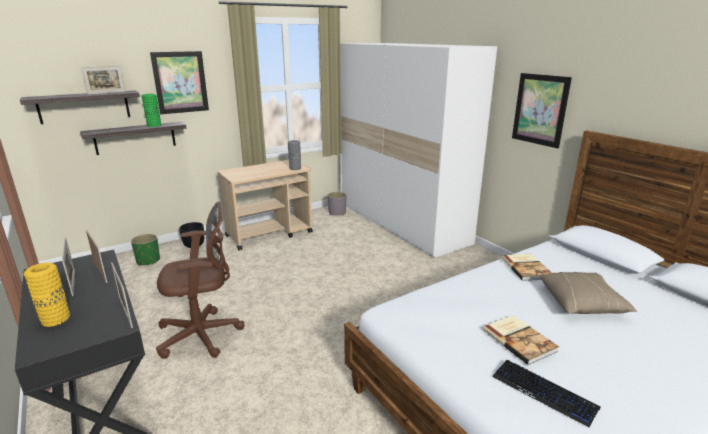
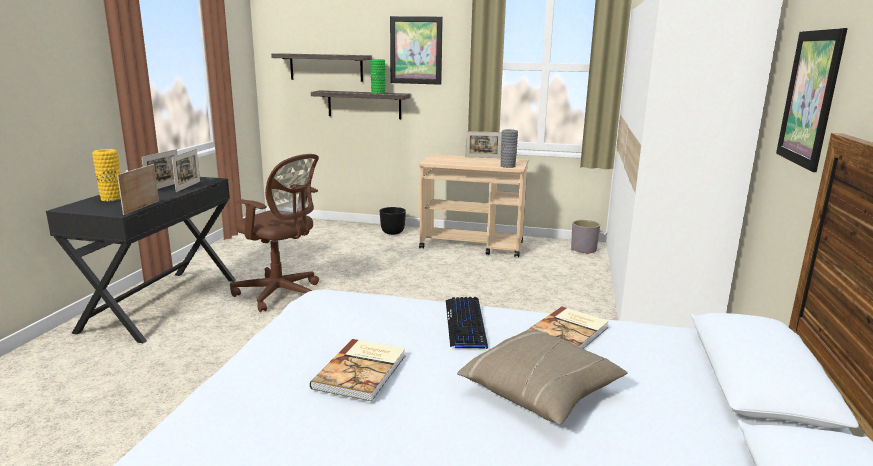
camera: 45 degrees right, 5 degrees down
picture frame [81,66,126,95] -> picture frame moved to [465,131,502,158]
green planter [131,234,160,265] -> none
keyboard [492,360,601,428] -> keyboard moved to [446,297,488,349]

